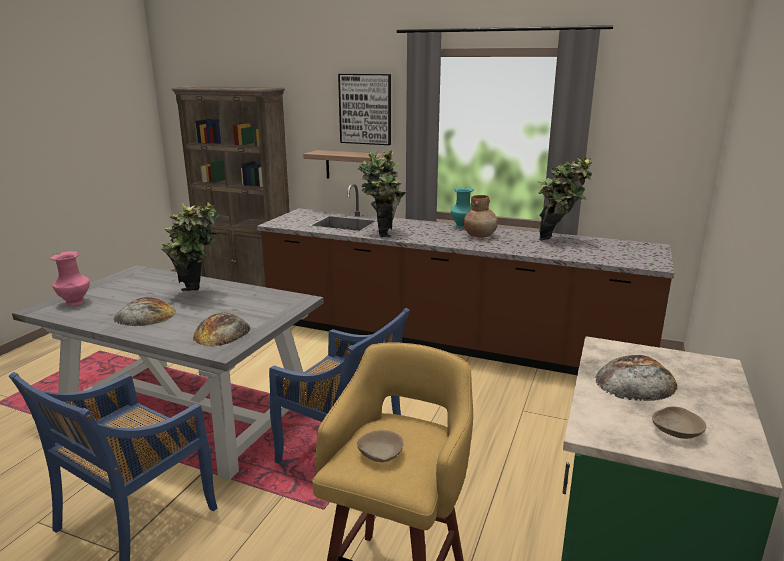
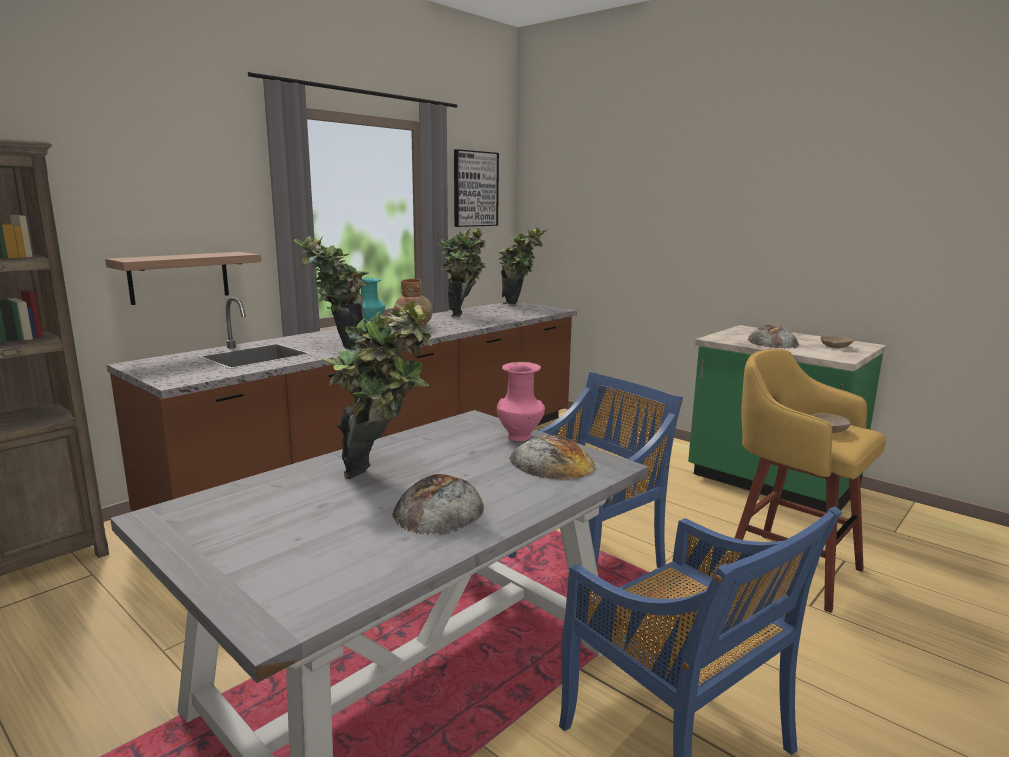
camera: 70 degrees left, 5 degrees down
pink vase [50,251,90,306] -> pink vase moved to [497,362,545,441]
picture [338,74,391,145] -> picture moved to [454,149,499,227]
none -> potted plant [498,227,547,304]

